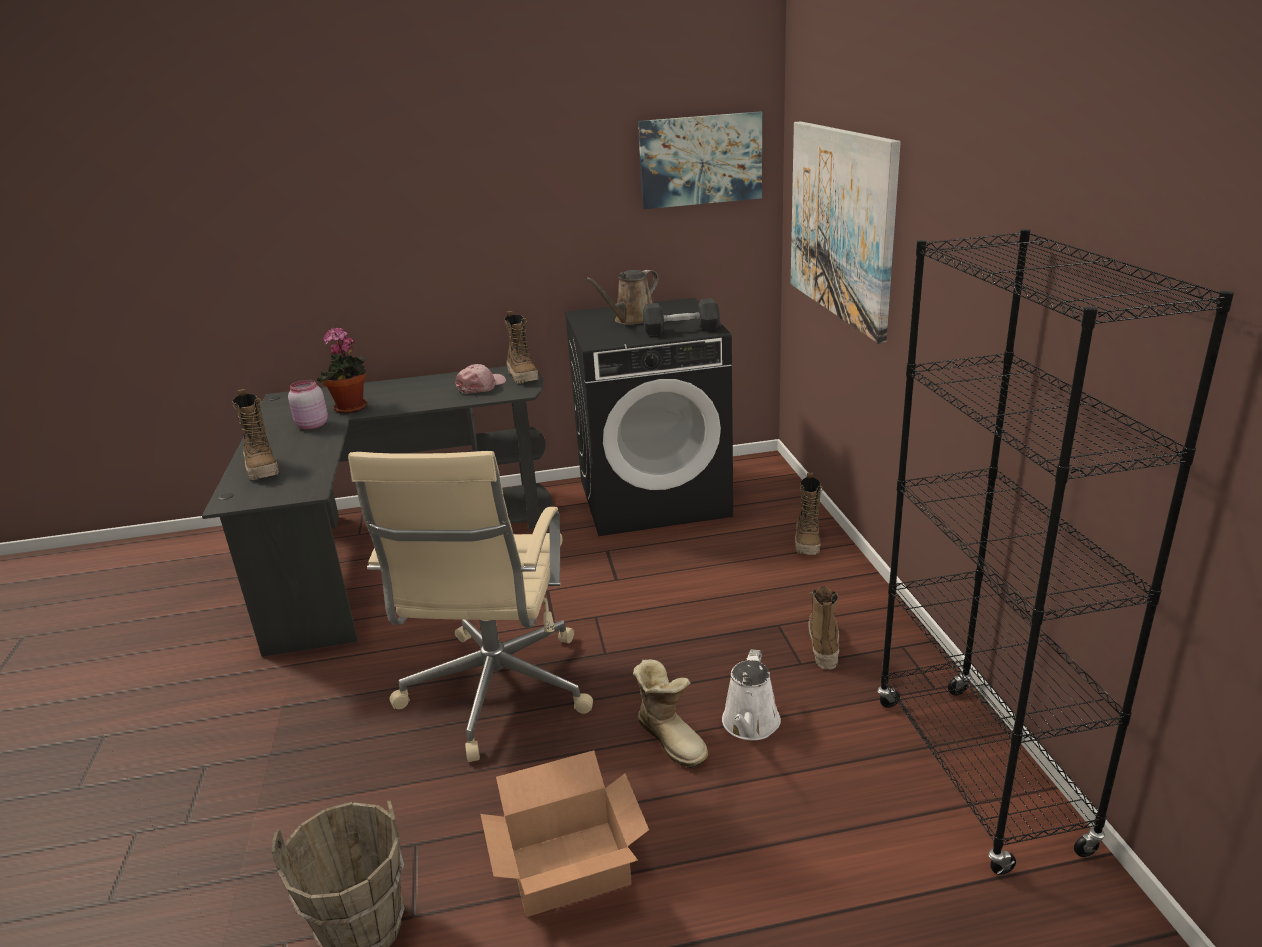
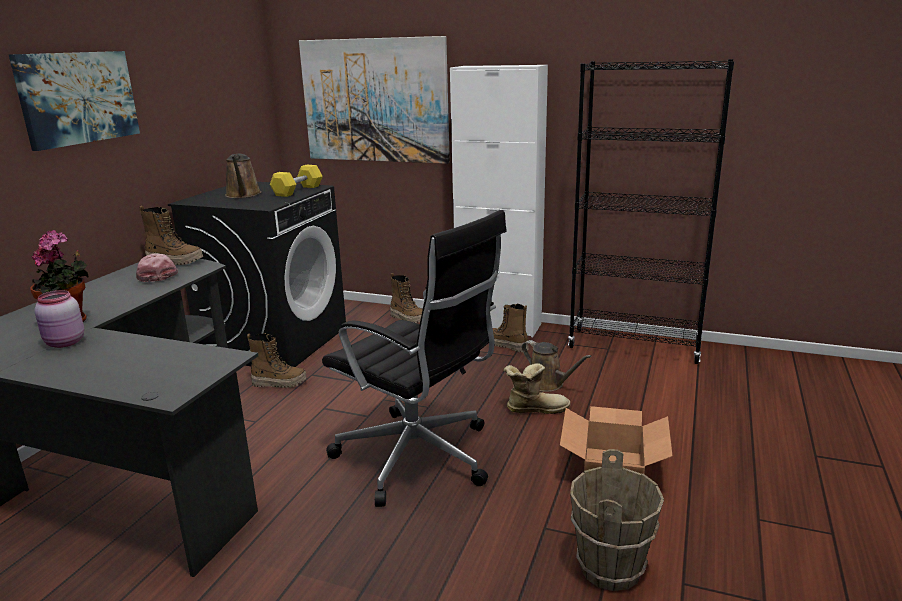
camera: 60 degrees left, 5 degrees down
boot [232,389,279,480] -> boot moved to [247,333,307,388]
beige office chair [348,451,593,762] -> black office chair [322,210,507,507]
picture [638,111,762,209] -> picture moved to [9,51,140,151]
grey dumbbell [643,298,720,336] -> yellow dumbbell [270,165,323,197]
white watering can [722,649,781,740] -> brown watering can [522,340,592,392]
none -> white cabinet [450,65,548,337]

